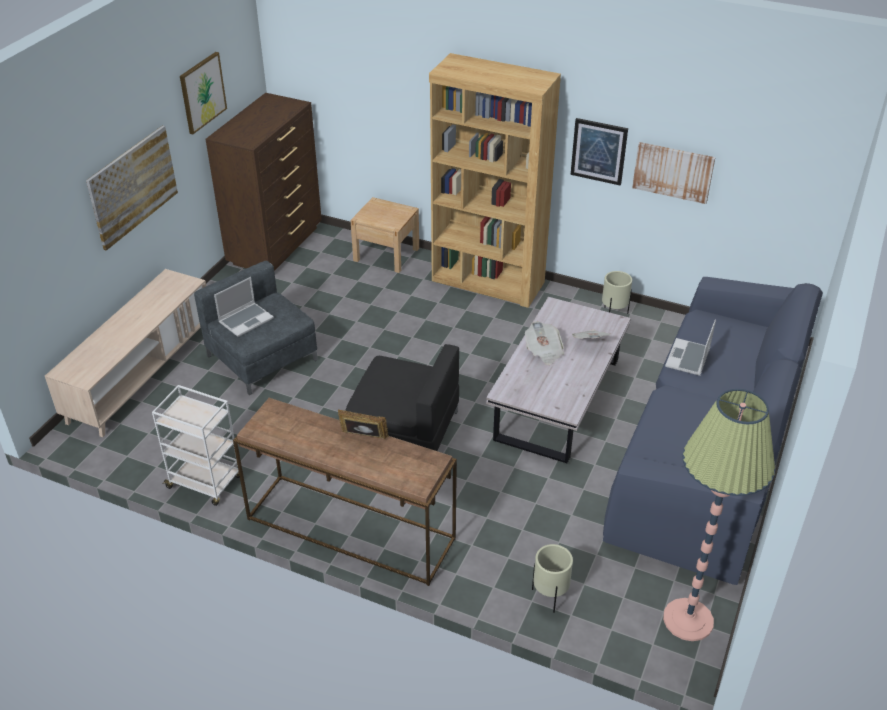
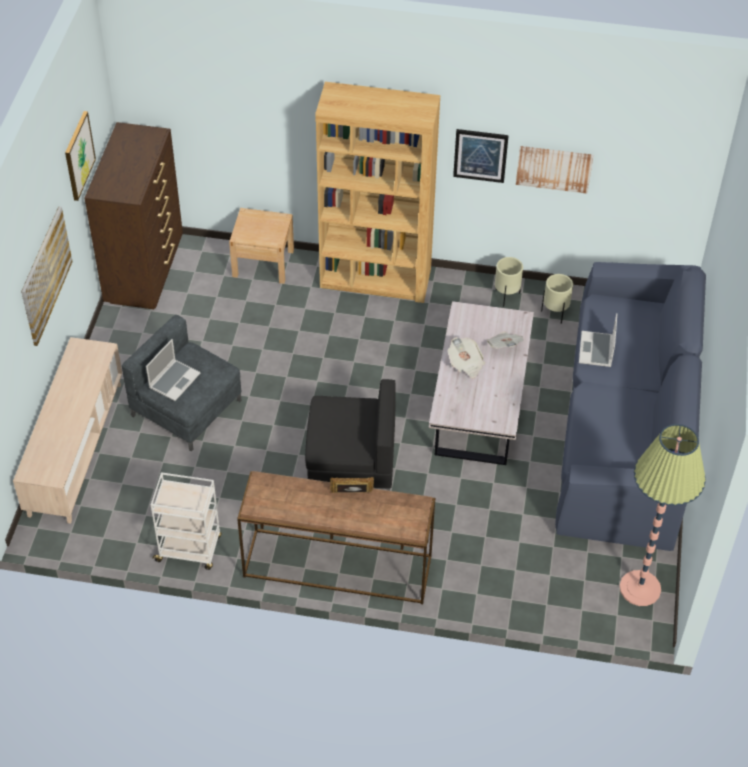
camera: 15 degrees left, 10 degrees up
beige planter [532,544,573,613] -> beige planter moved to [541,274,573,324]

